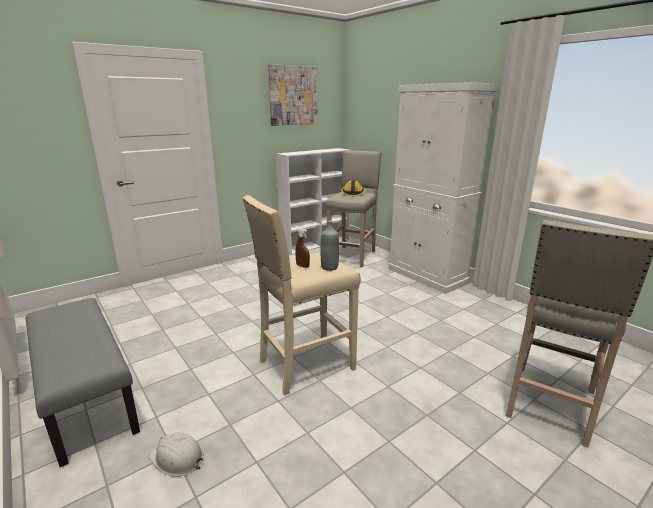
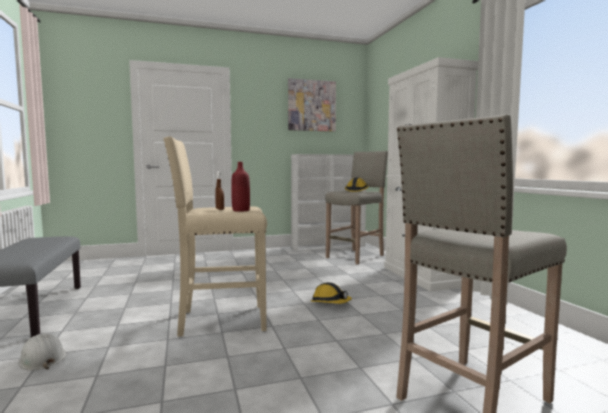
camera: 20 degrees right, 15 degrees down
grey bottle [321,220,339,271] -> red bottle [231,162,250,212]
none -> hard hat [311,282,352,304]

